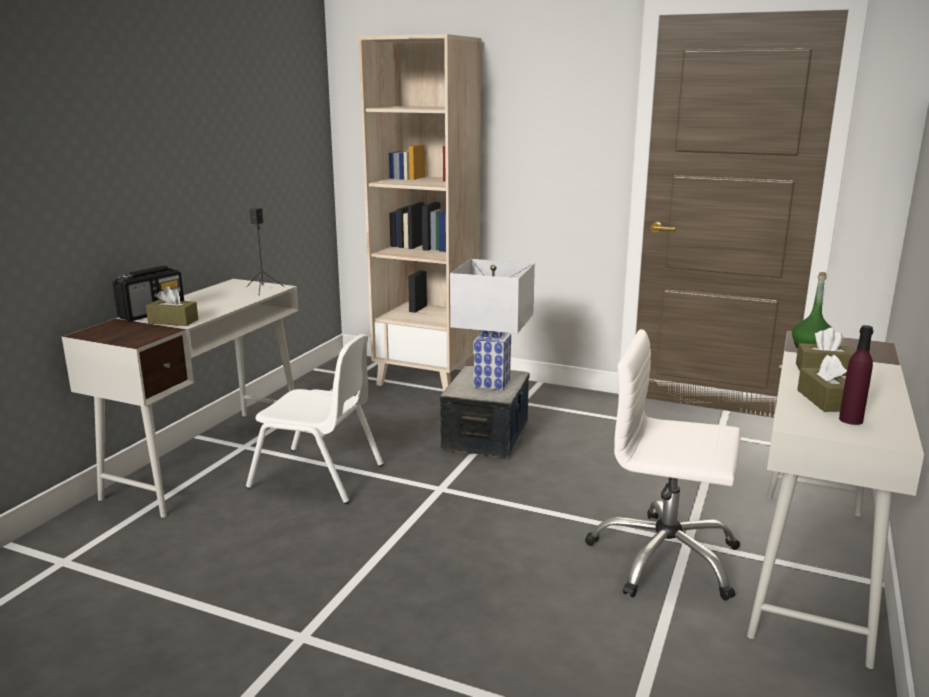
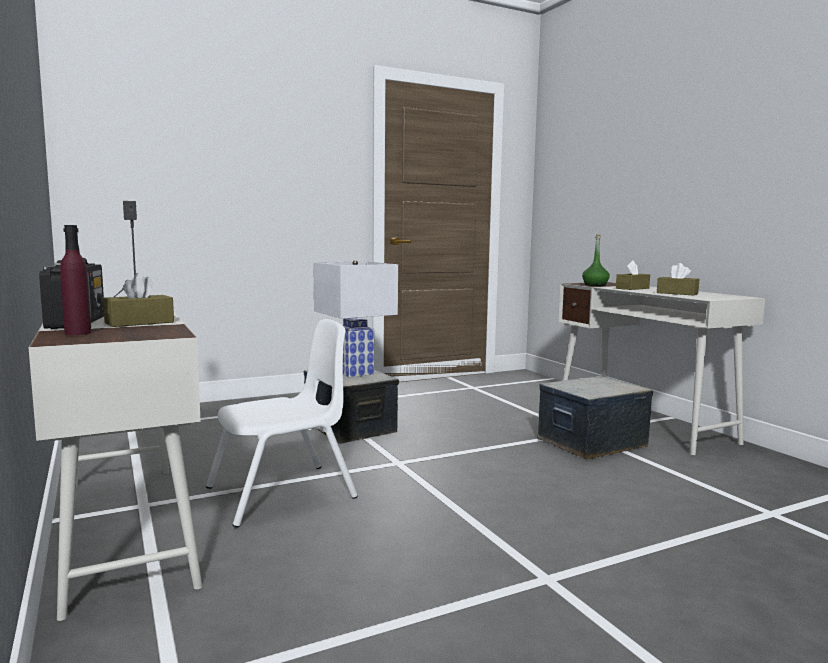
camera: 50 degrees left, 10 degrees down
beige bookcase [358,34,481,391] -> none
white office chair [585,329,741,601] -> storage box [537,376,653,460]
purple bottle [839,325,873,425] -> purple bottle moved to [60,225,92,335]

